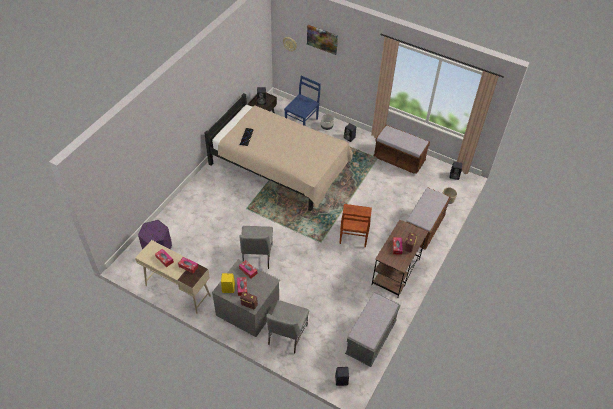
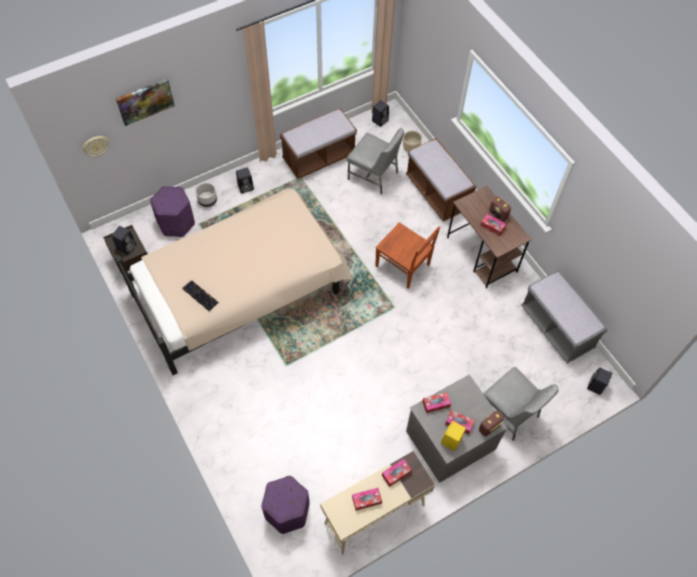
camera: 60 degrees left, 10 degrees up
grey chair [239,226,273,269] -> grey chair moved to [347,128,404,195]
blue chair [284,76,321,126] -> purple ottoman [150,186,195,237]

